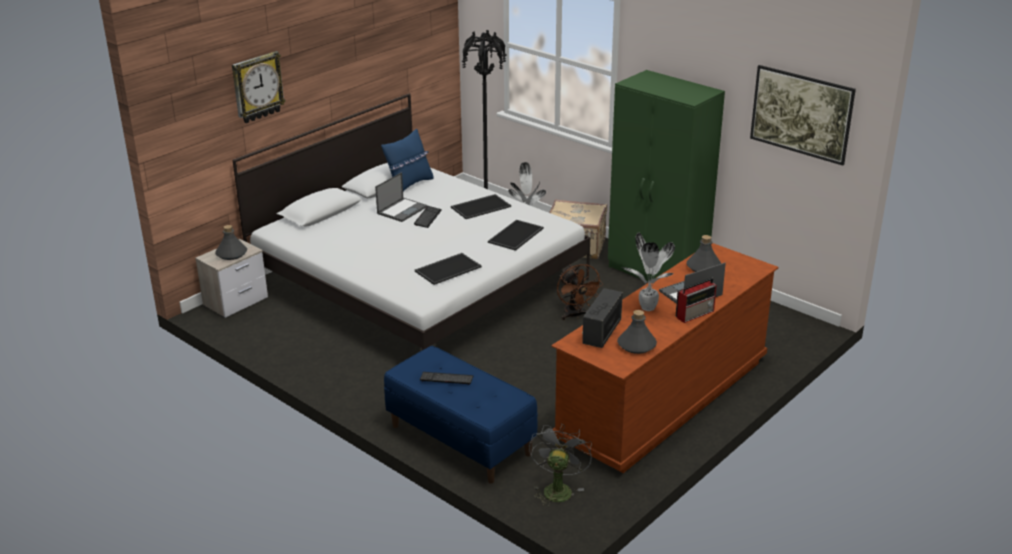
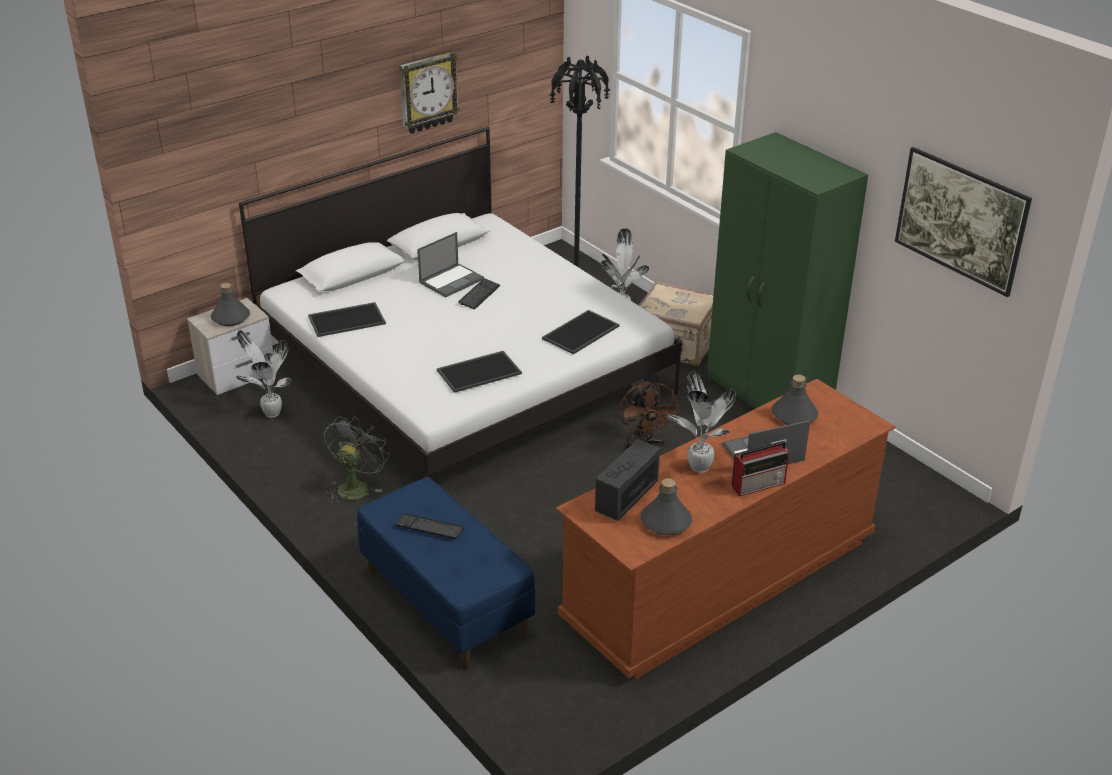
camera: 10 degrees right, 5 degrees up
wall clock [232,51,286,123] -> wall clock moved to [399,51,460,134]
blue pillow [381,129,434,191] -> none
tray [451,194,511,219] -> tray moved to [308,302,386,337]
grey fan [529,423,592,507] -> grey fan moved to [324,416,390,503]
none -> potted plant [236,330,292,418]

